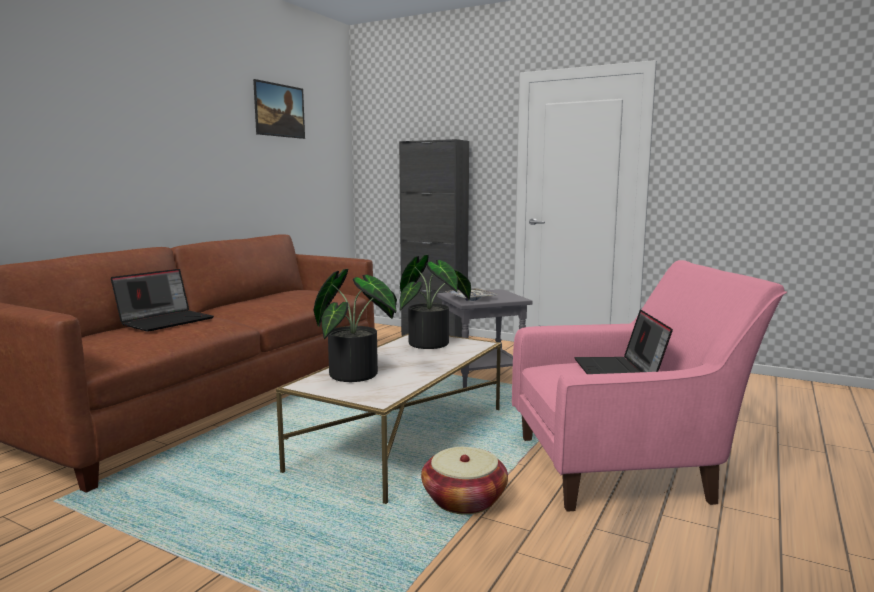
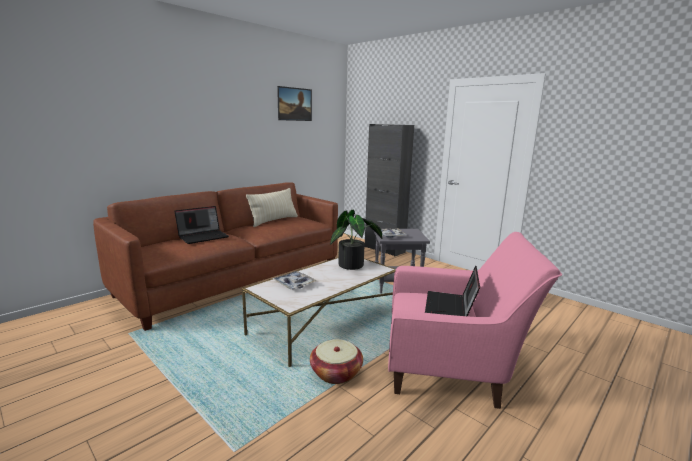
camera: 15 degrees right, 5 degrees up
potted plant [313,269,397,382] -> tray [273,271,317,289]
none -> beige pillow [246,188,298,227]

